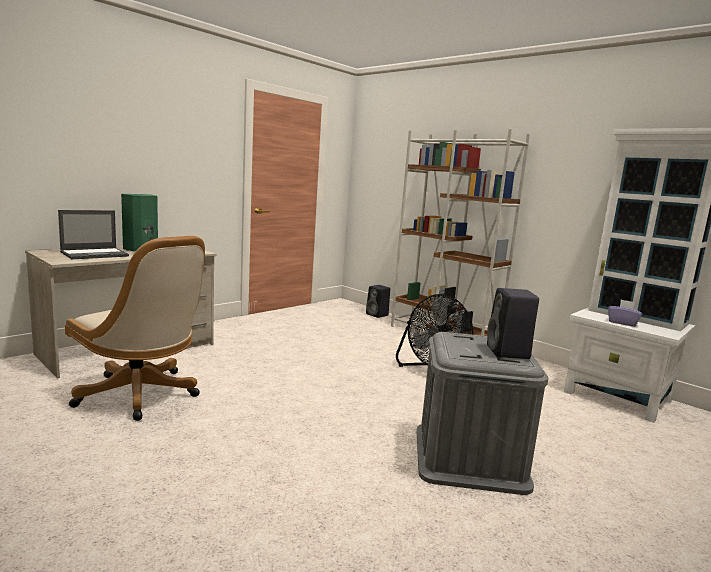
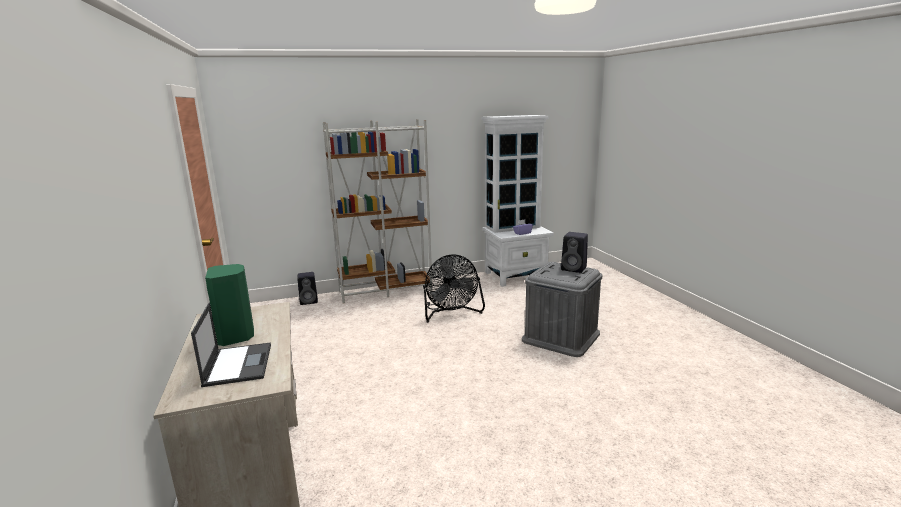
camera: 60 degrees left, 5 degrees up
office chair [65,236,205,421] -> none

